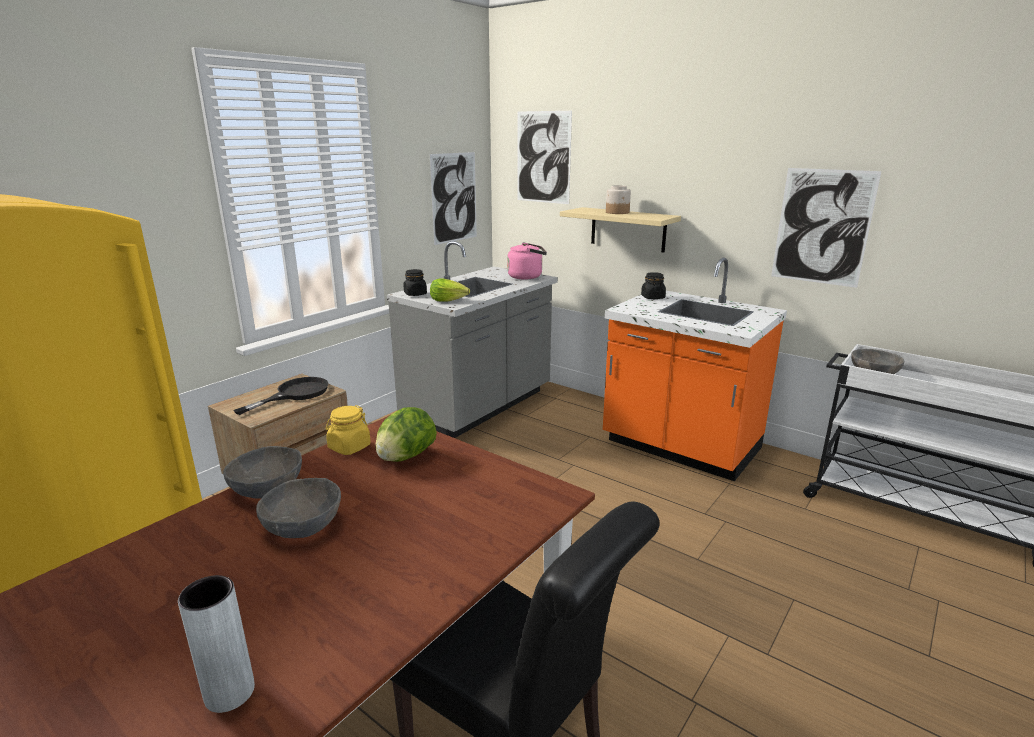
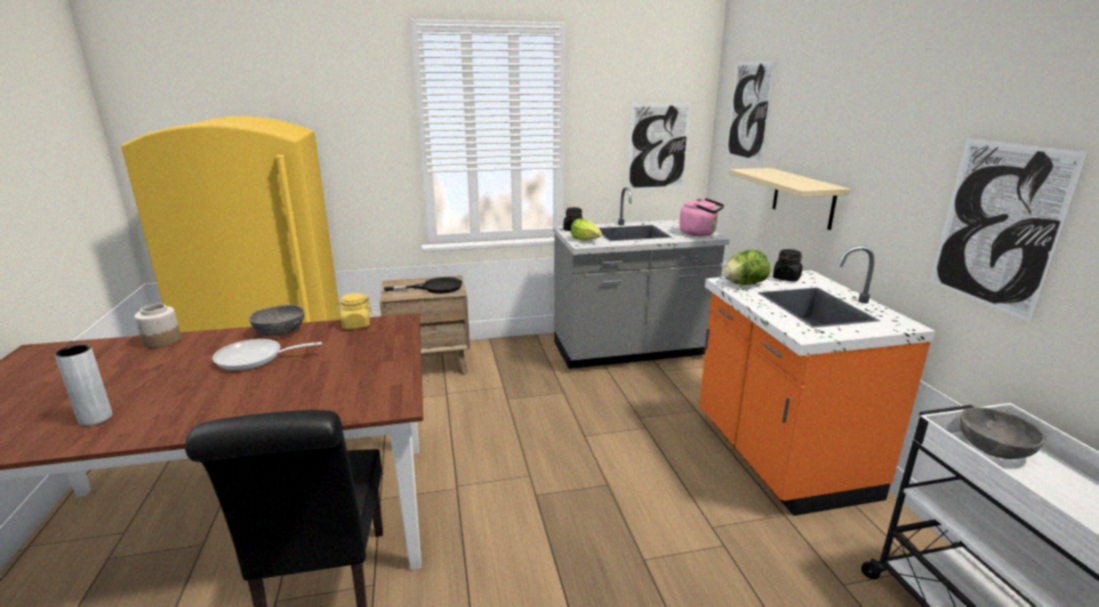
camera: 40 degrees right, 0 degrees up
grey bowl [256,478,341,538] -> frying pan [212,339,322,370]
lettuce [375,407,437,462] -> lettuce moved to [724,250,771,285]
jar [606,185,631,214] -> jar moved to [134,304,181,348]

